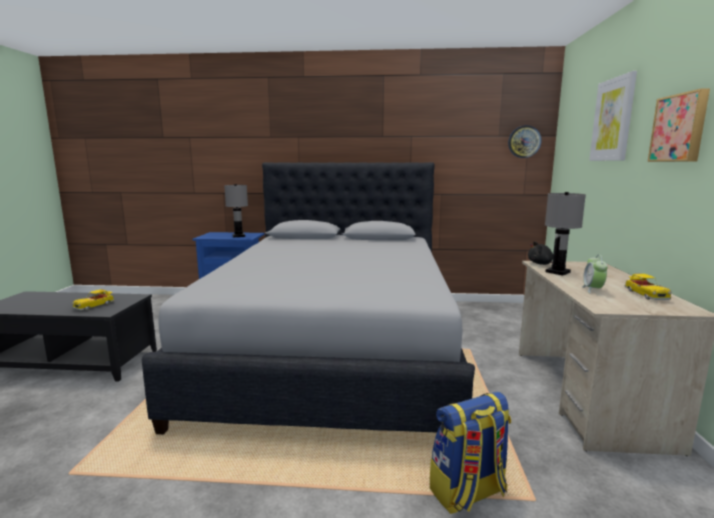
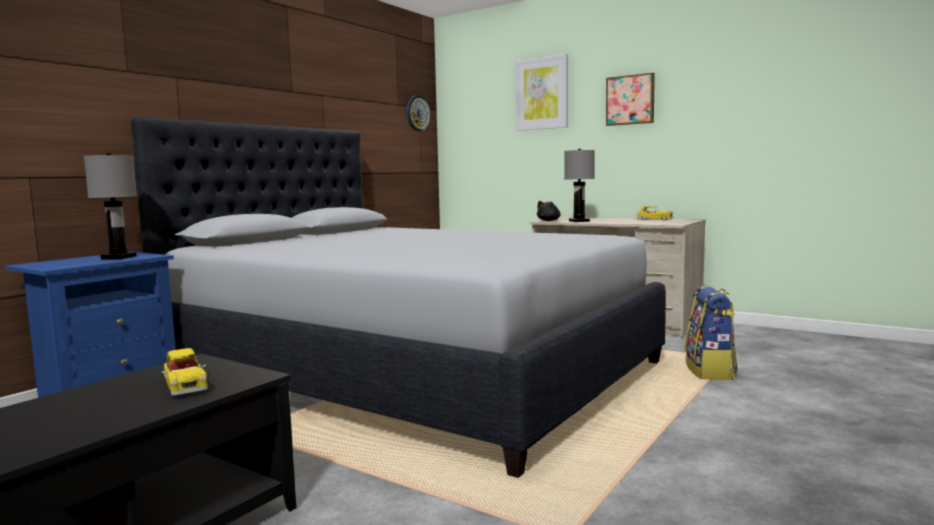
camera: 60 degrees left, 5 degrees down
alarm clock [582,254,608,293] -> none

